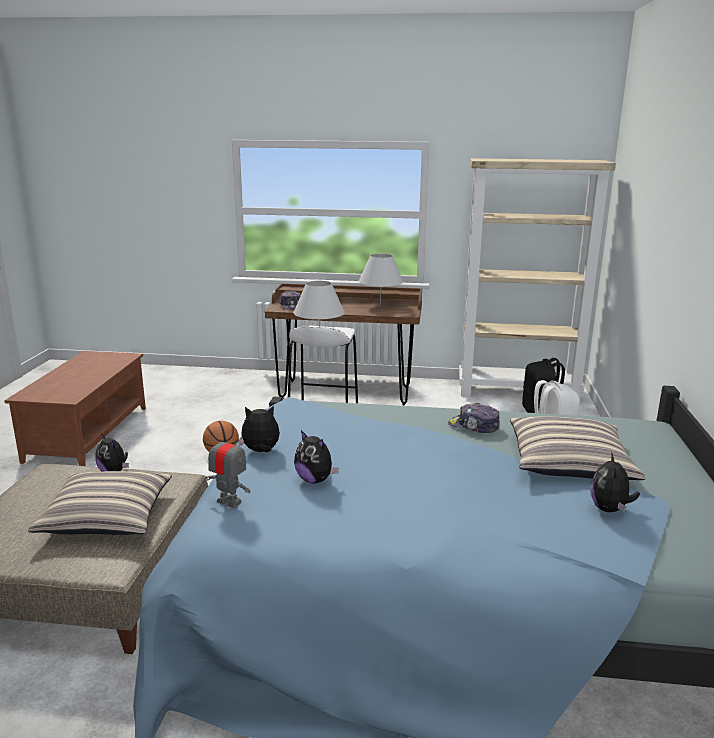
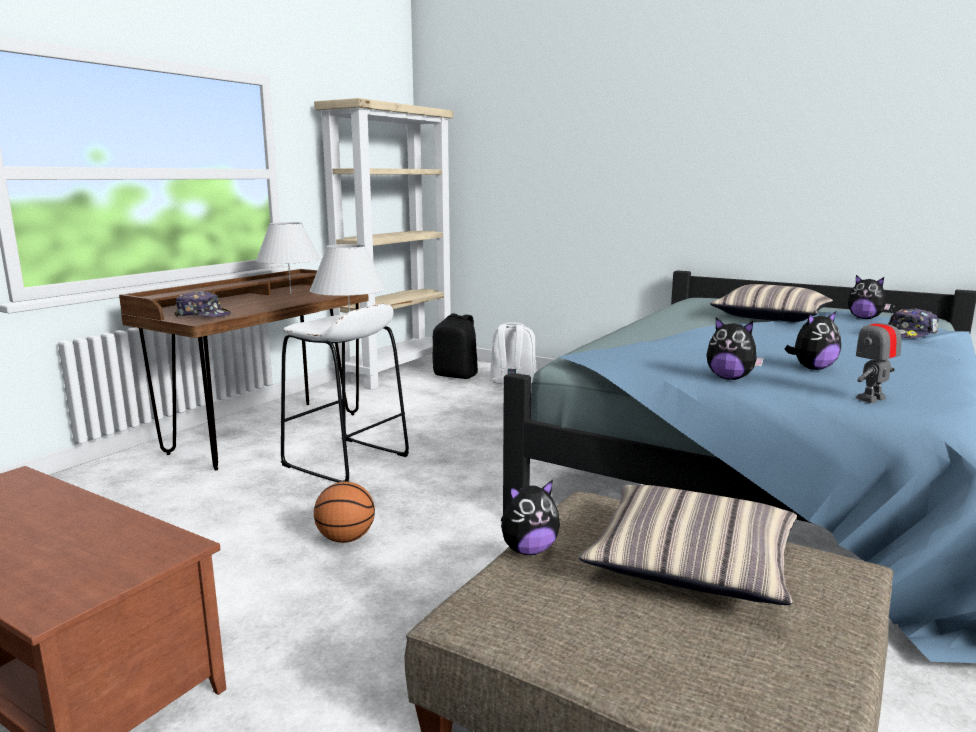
camera: 65 degrees left, 5 degrees down
plush toy [238,406,280,452] -> plush toy turned 75 degrees counterclockwise [707,318,764,380]
cap [448,403,500,433] -> cap moved to [888,308,939,338]

